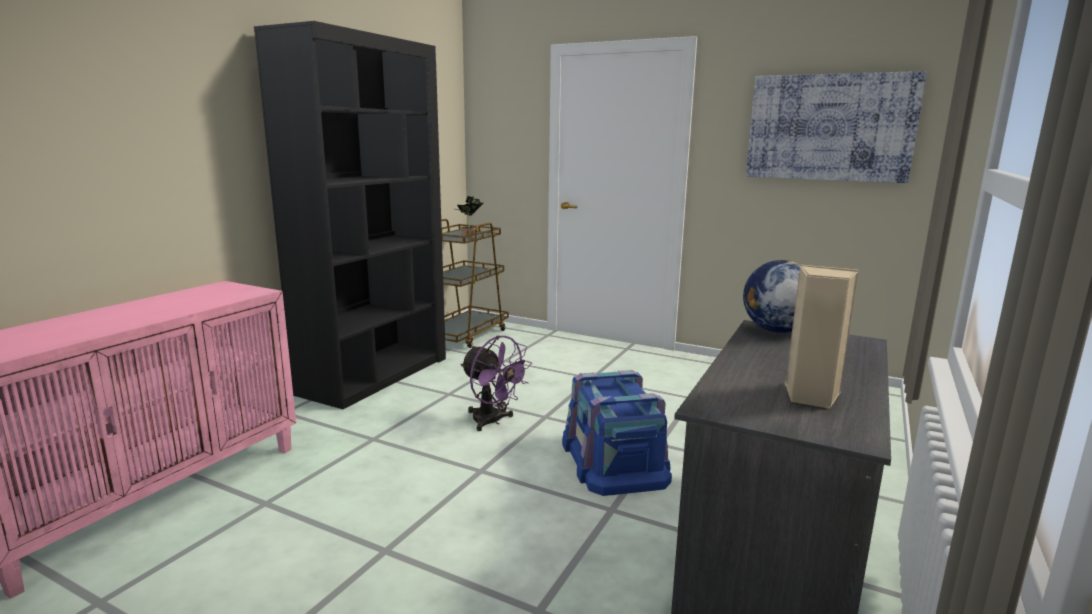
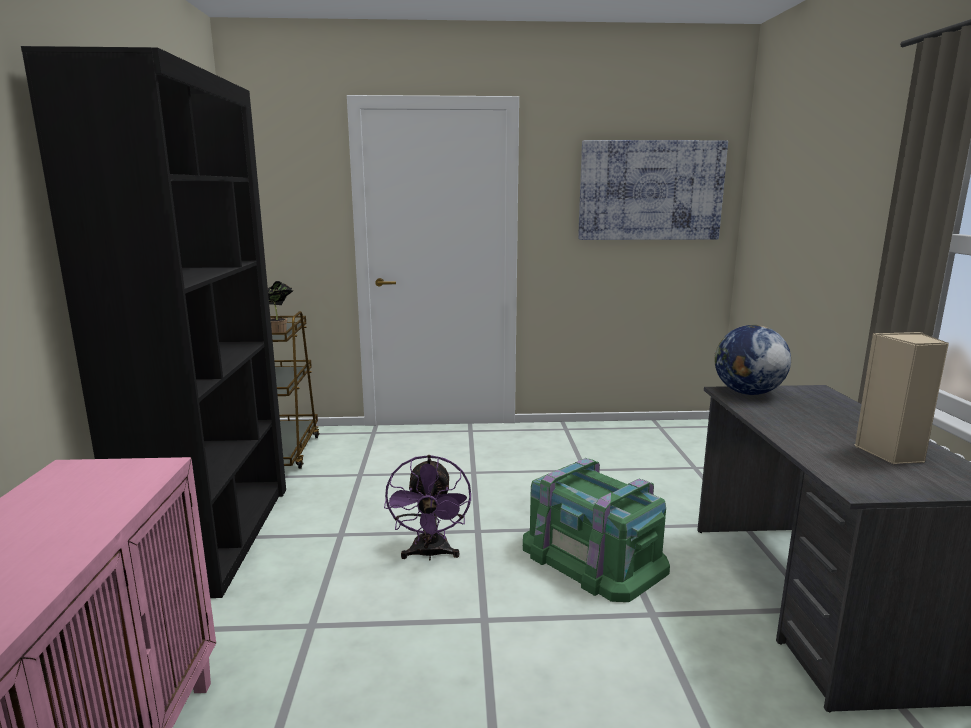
camera: 30 degrees left, 0 degrees up
purple fan [460,336,532,431] -> purple fan turned 75 degrees clockwise [384,455,471,560]
blue storage box [562,370,672,496] -> green storage box [523,458,670,602]

